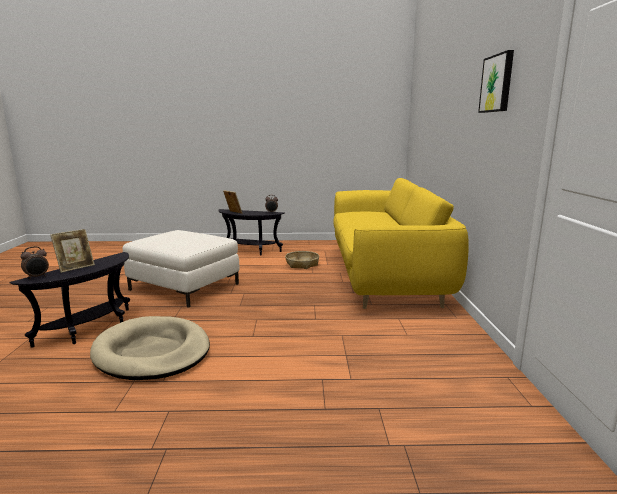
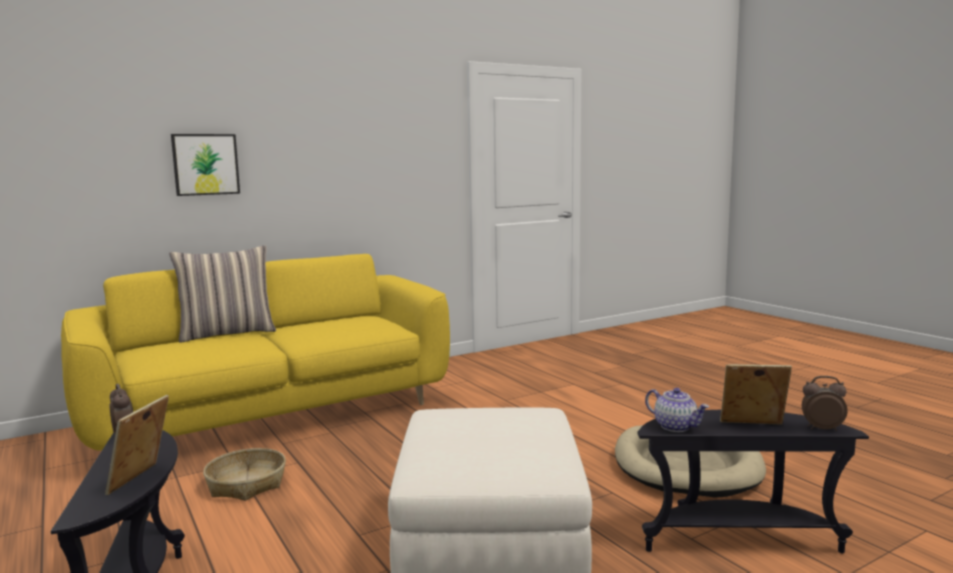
camera: 120 degrees left, 5 degrees down
picture [478,50,514,113] -> picture moved to [171,134,240,196]
none -> pillow [169,246,276,343]
none -> teapot [645,388,709,432]

